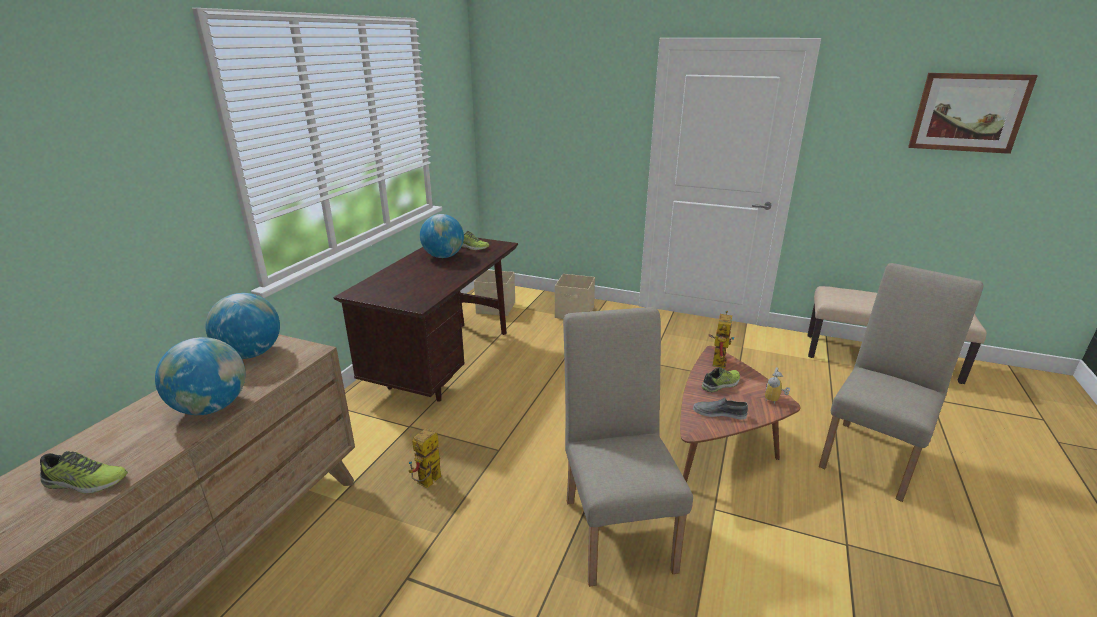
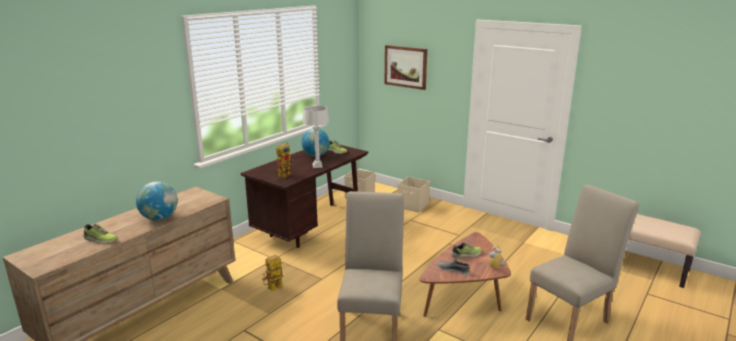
camera: 15 degrees right, 5 degrees down
globe [205,293,280,359] -> none
toy robot [709,311,734,368] -> toy robot moved to [276,142,294,178]
picture [908,73,1038,154] -> picture moved to [385,45,427,90]
none -> grey table lamp [303,105,329,168]

